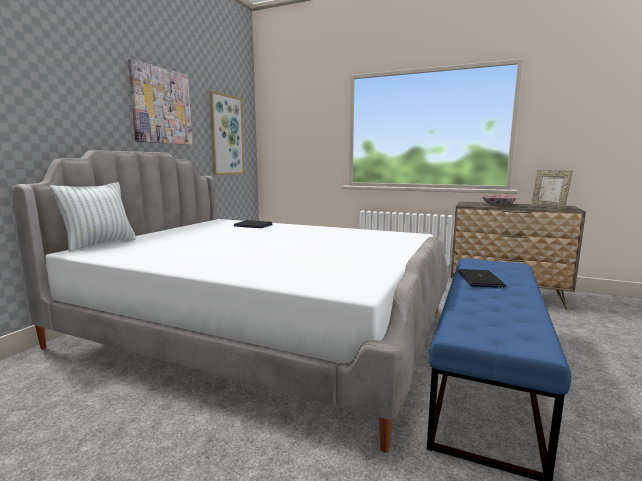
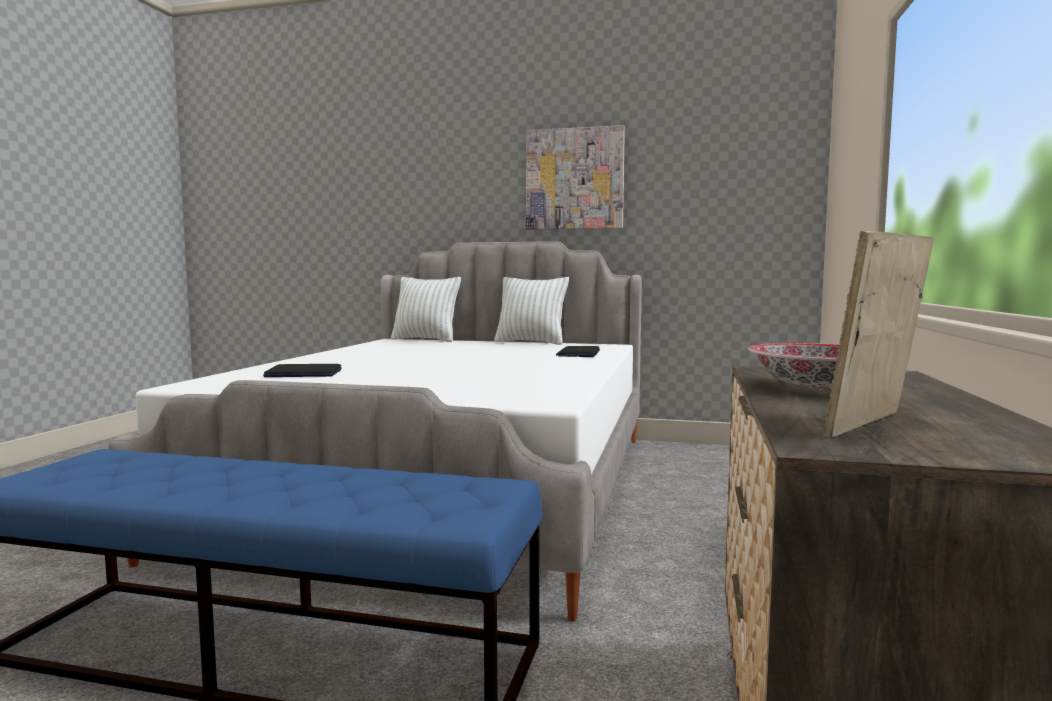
camera: 80 degrees right, 5 degrees down
picture [209,91,244,175] -> none
laptop [458,269,507,288] -> laptop moved to [263,364,342,377]
none -> white pillow [494,277,569,345]

